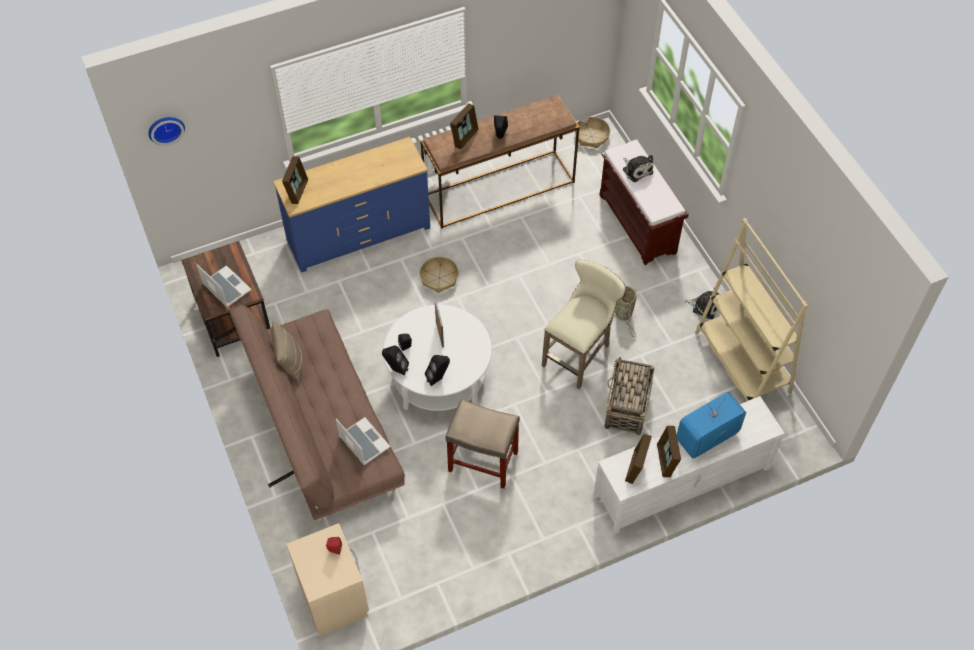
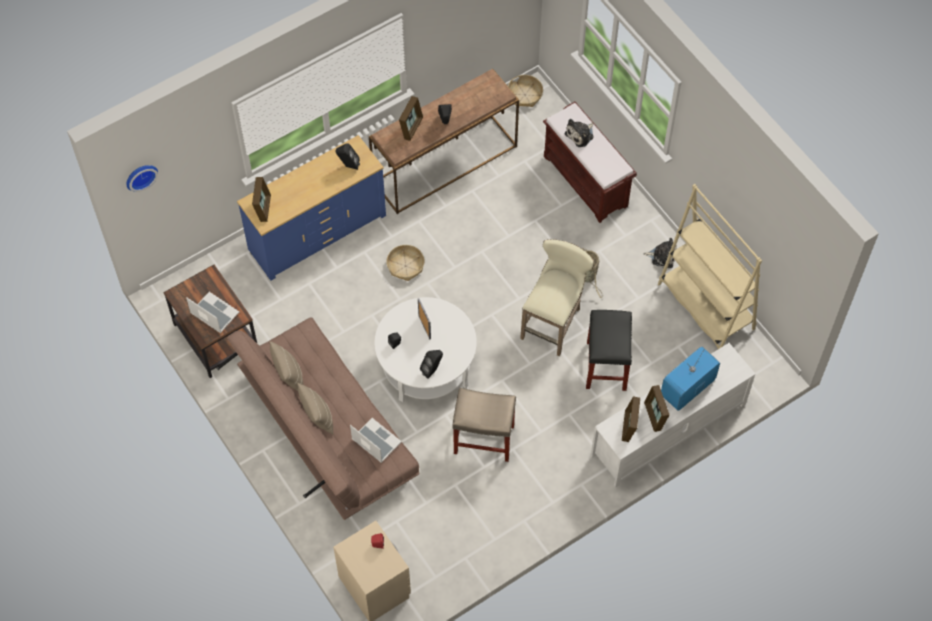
camera: 10 degrees left, 5 degrees up
black speaker [382,346,409,376] -> black speaker moved to [336,143,360,170]
basket [604,357,655,435] -> black stool [586,310,632,391]
plush toy [623,155,653,182] -> plush toy turned 90 degrees clockwise [565,119,594,147]
none -> beige pillow [298,383,333,435]

